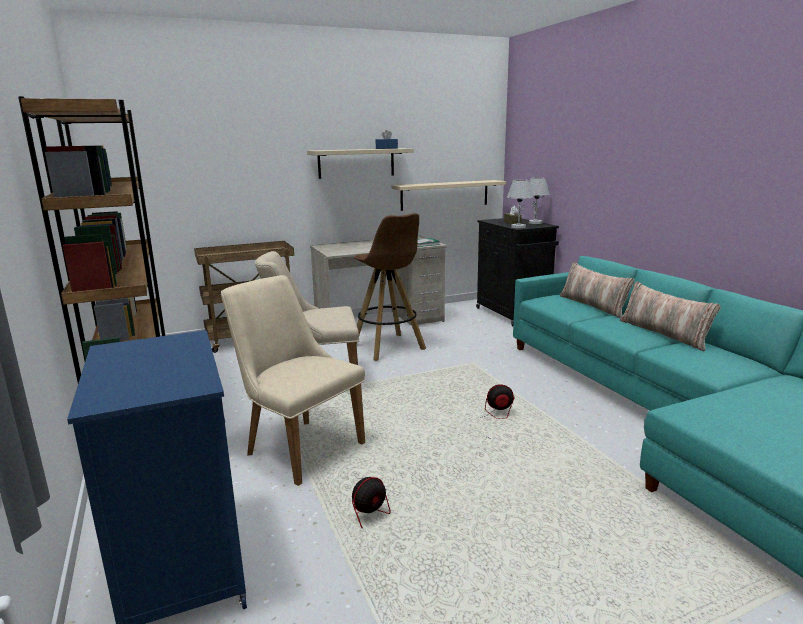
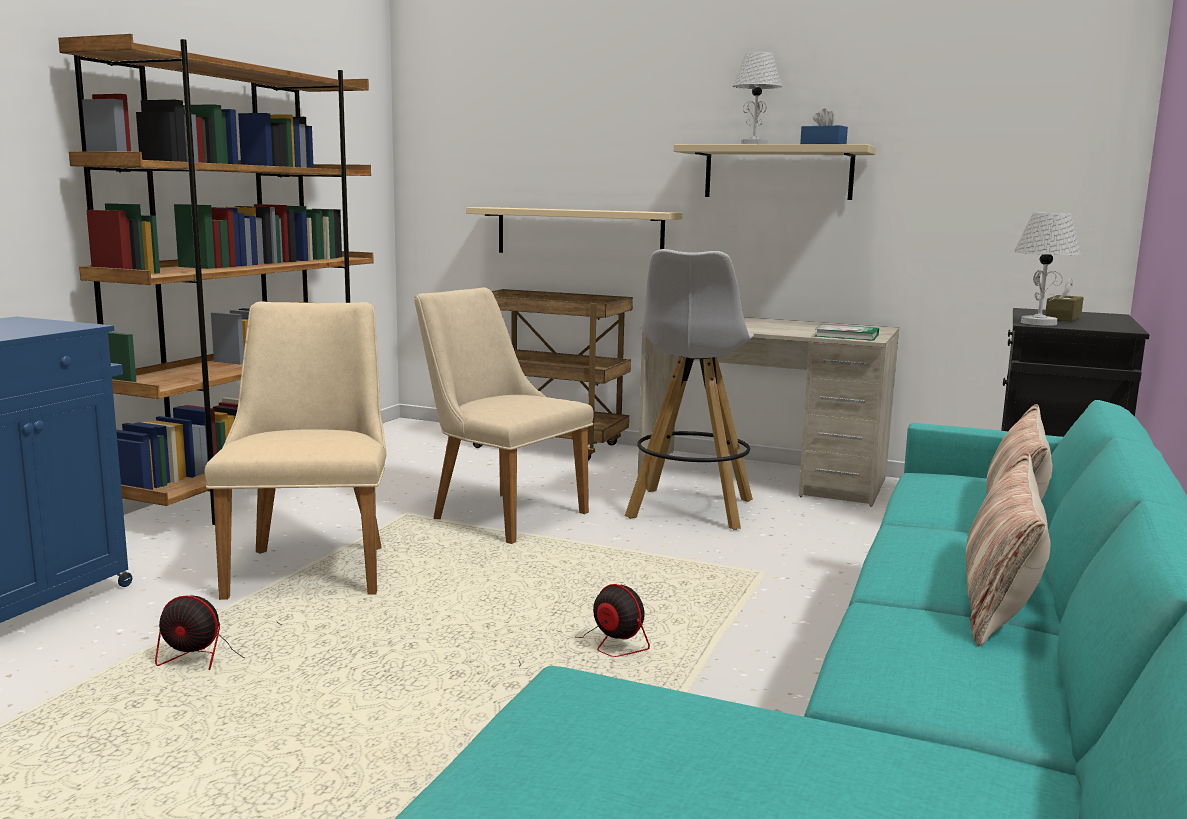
camera: 45 degrees right, 5 degrees down
brown stool [354,213,426,361] -> white stool [625,249,754,530]
beige shelf [392,180,506,211] -> beige shelf moved to [466,207,682,253]
white table lamp [529,177,550,224] -> white table lamp moved to [733,52,782,144]

